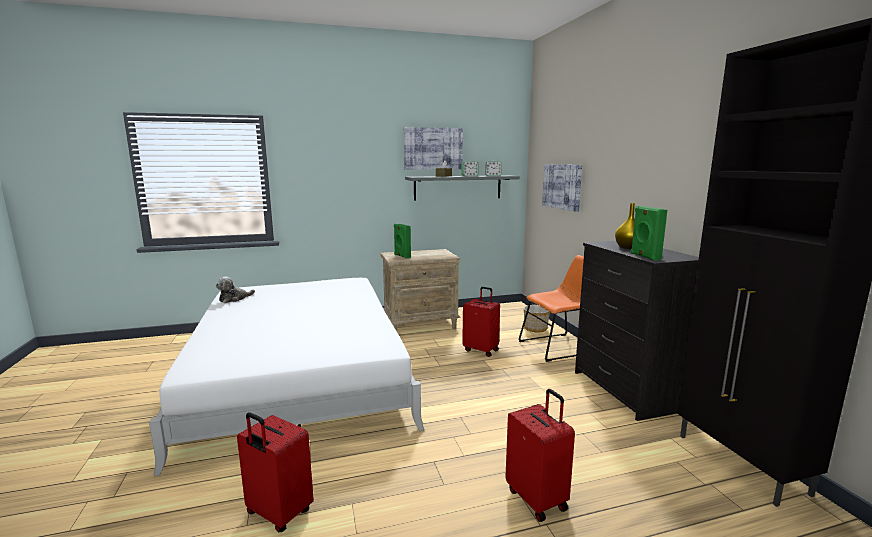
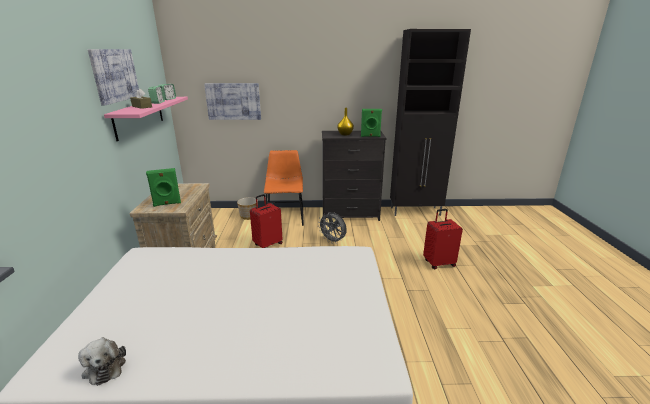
camera: 75 degrees left, 10 degrees up
red suitcase [237,412,314,532] -> none
grey shelf [405,175,520,200] -> pink shelf [104,97,188,141]
none -> grey fan [318,212,347,244]

